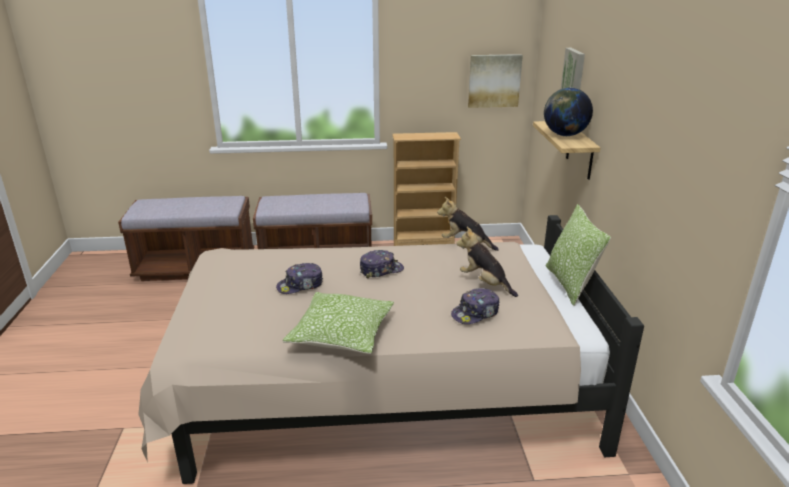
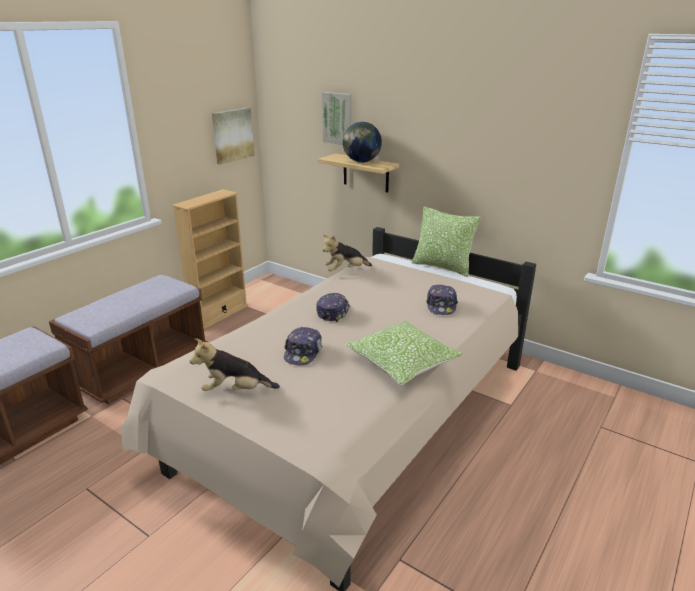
camera: 50 degrees left, 0 degrees up
plush toy [456,227,518,297] -> plush toy moved to [190,338,280,391]

